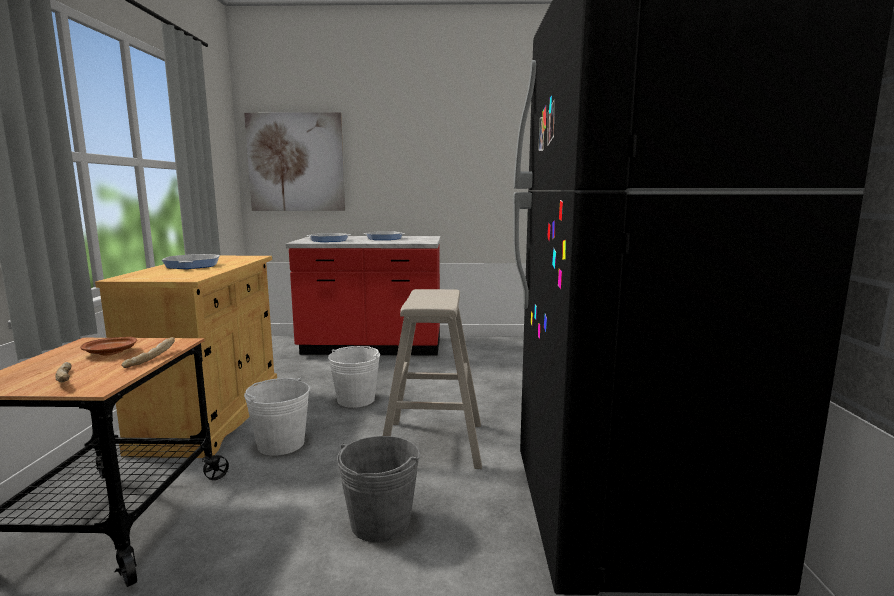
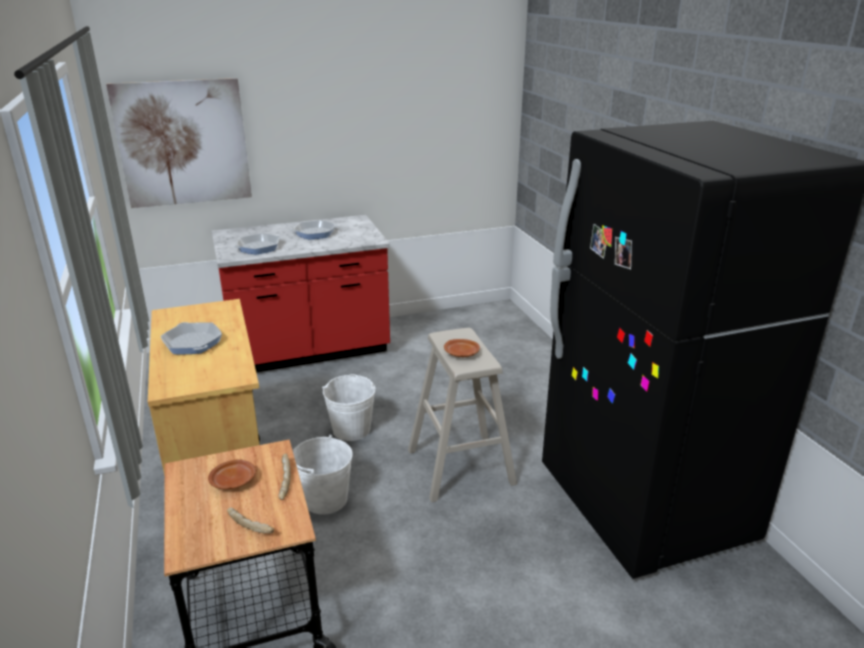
camera: 20 degrees left, 15 degrees up
grey bucket [337,436,420,543] -> none
none -> brown plate [444,339,480,357]

